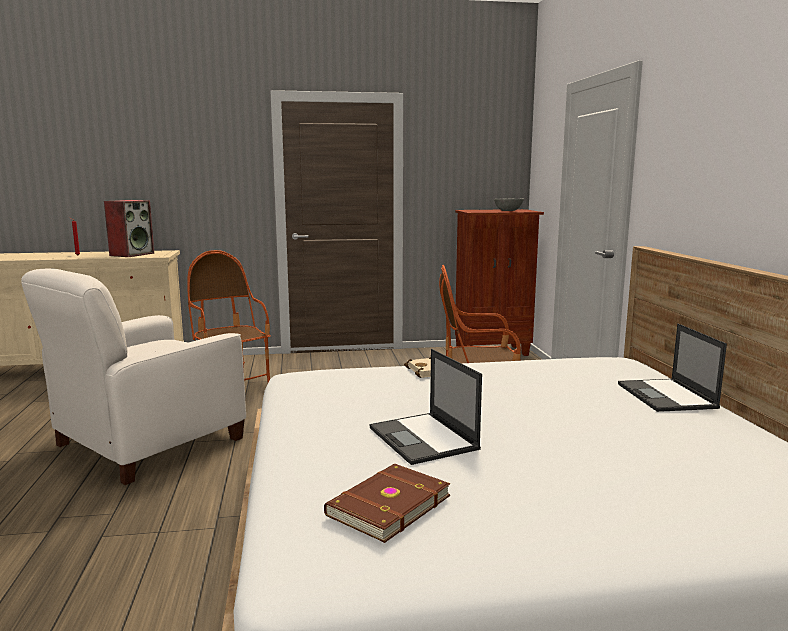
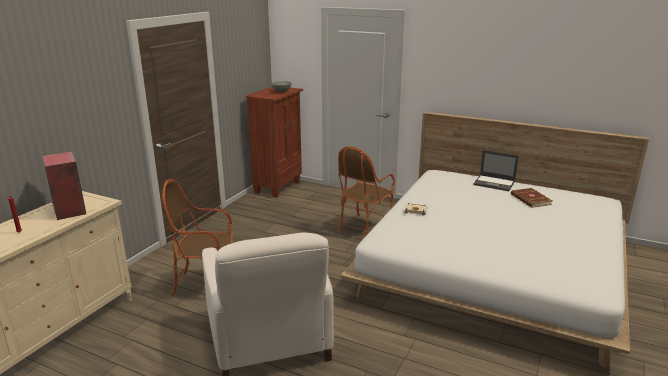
camera: 55 degrees left, 10 degrees up
brown book [324,464,451,543] -> brown book moved to [511,188,552,208]
laptop [370,349,482,465] -> none

